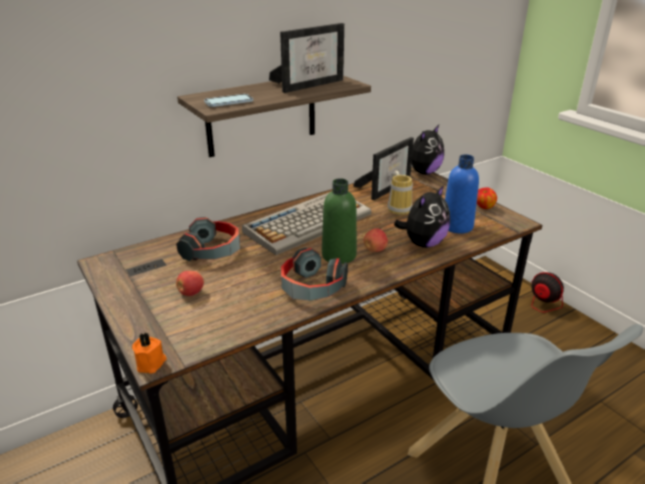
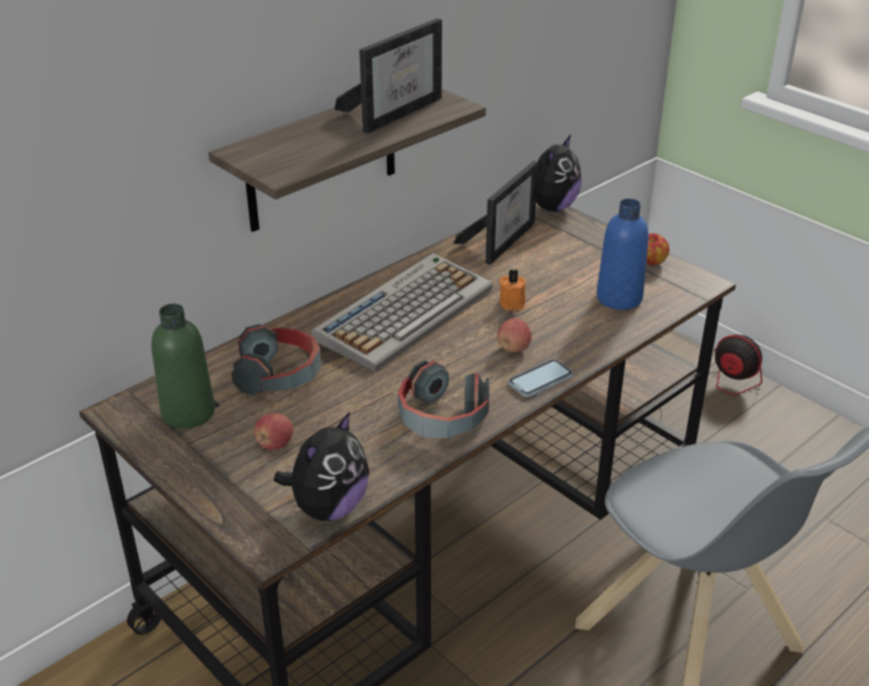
camera: 10 degrees left, 5 degrees up
orange candle [132,332,167,373] -> orange candle moved to [499,269,526,310]
phone [204,94,253,107] -> phone moved to [508,359,573,397]
green bottle [322,179,357,264] -> green bottle moved to [151,304,215,429]
mug [388,171,413,215] -> none
plush toy [394,185,450,248] -> plush toy moved to [274,412,369,521]

